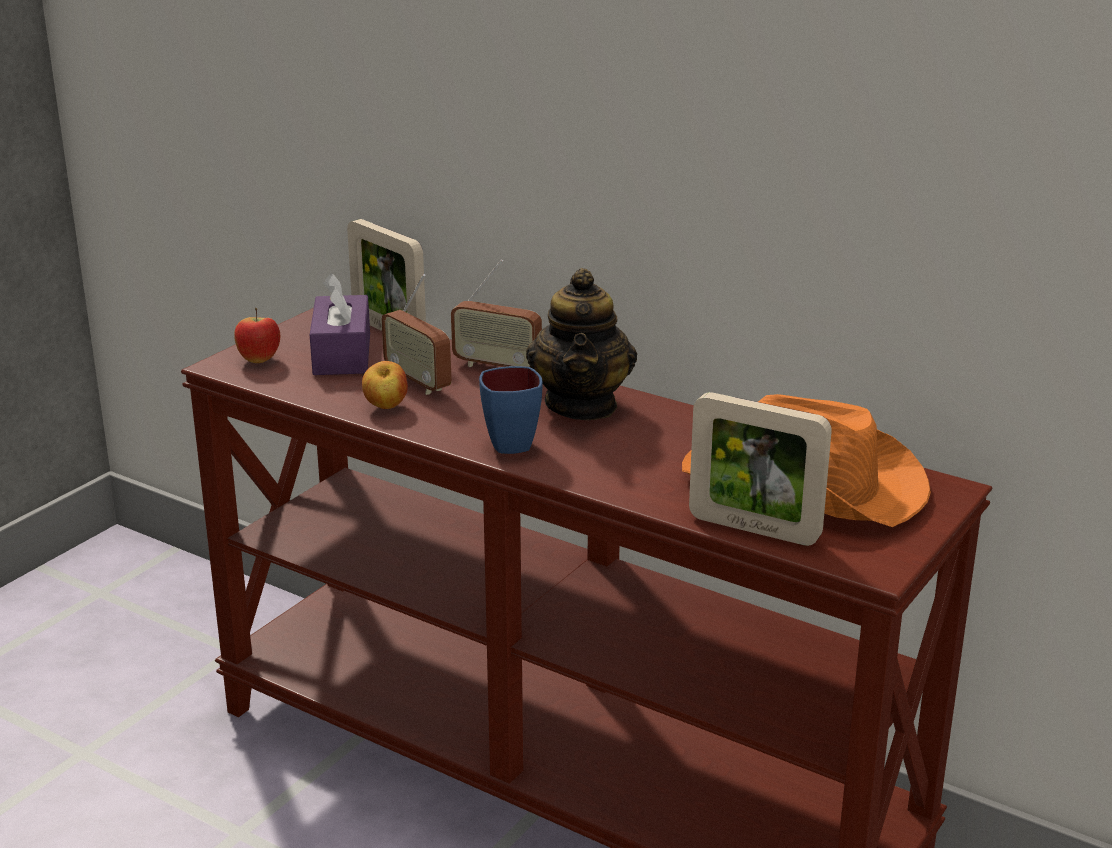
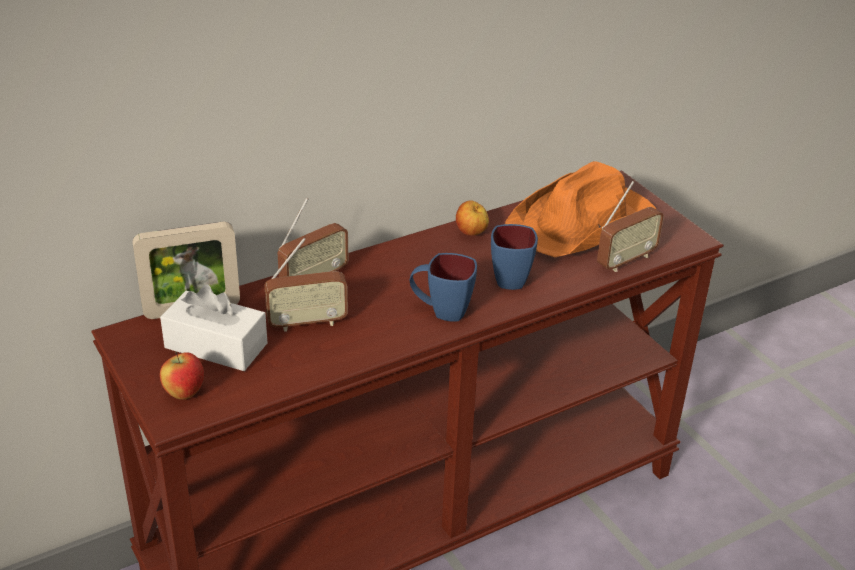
camera: 65 degrees left, 10 degrees up
purple tissue box [310,273,370,375] -> white tissue box [160,285,267,371]
apple [362,361,408,409] -> apple moved to [456,200,489,236]
teapot [526,268,637,420] -> none
picture frame [689,392,832,546] -> radio [597,181,664,272]
none -> blue mug [491,224,538,290]

